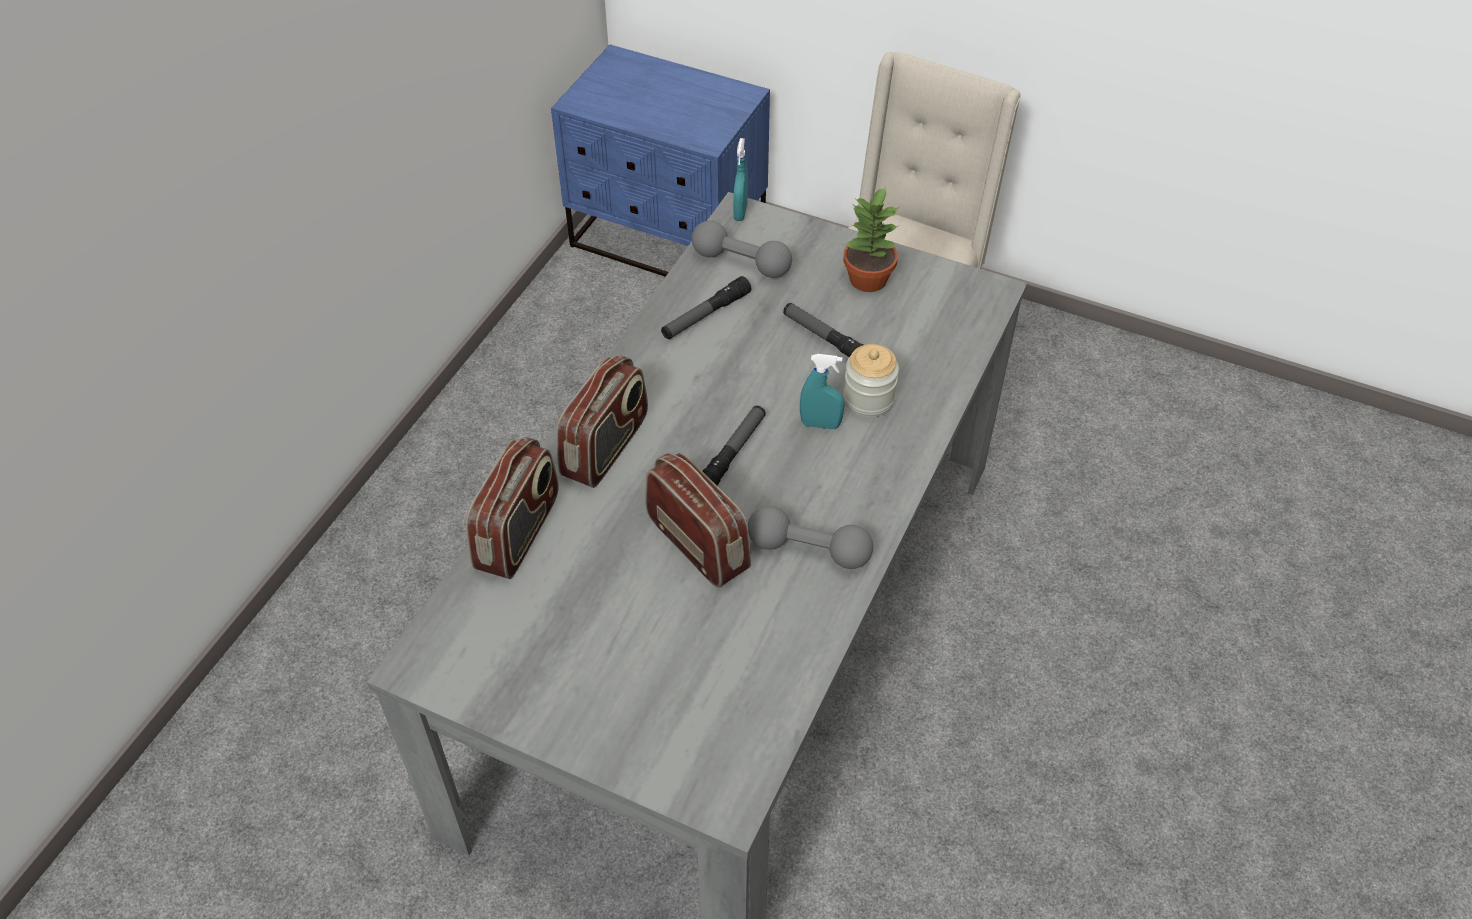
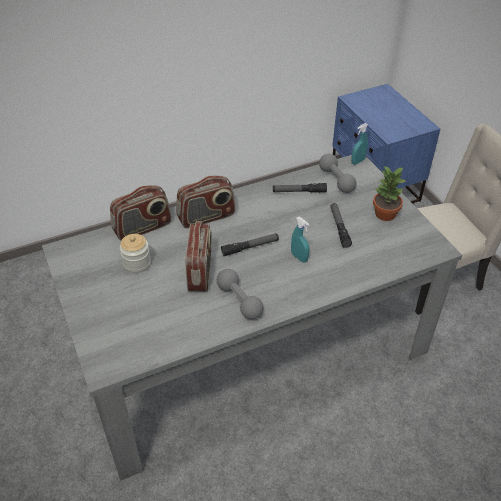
camera: 40 degrees right, 5 degrees down
jar [844,344,899,418] -> jar moved to [120,234,151,273]

